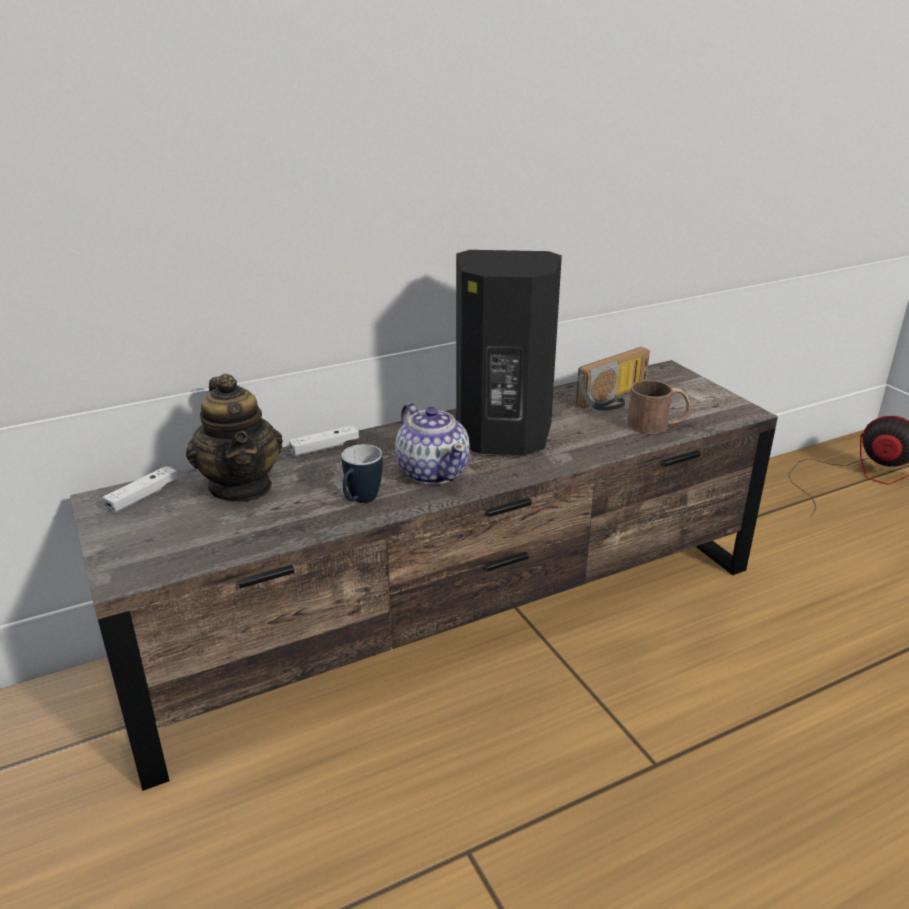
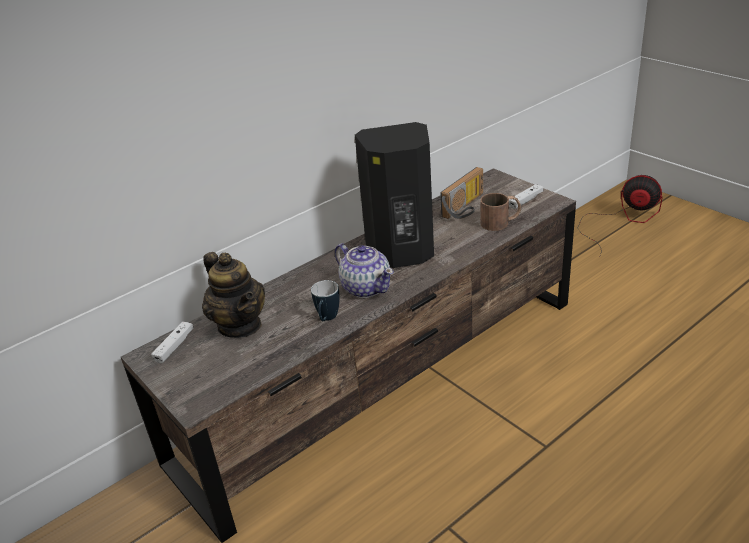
camera: 10 degrees left, 5 degrees up
white game controller [289,425,359,457] -> white game controller moved to [509,184,543,209]

